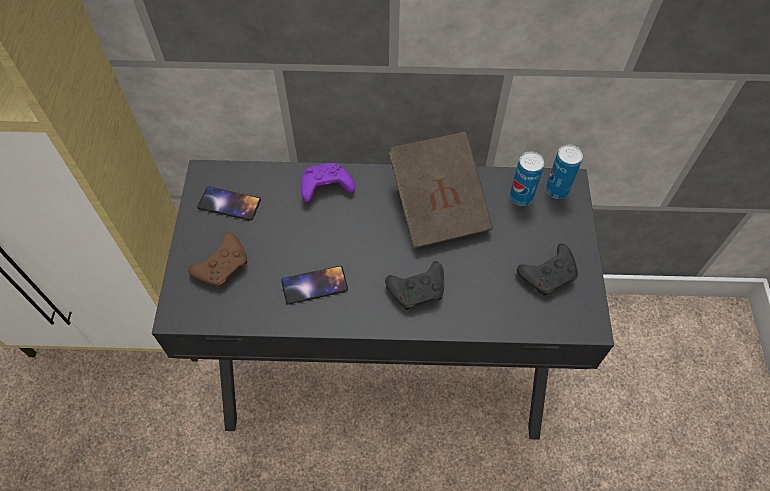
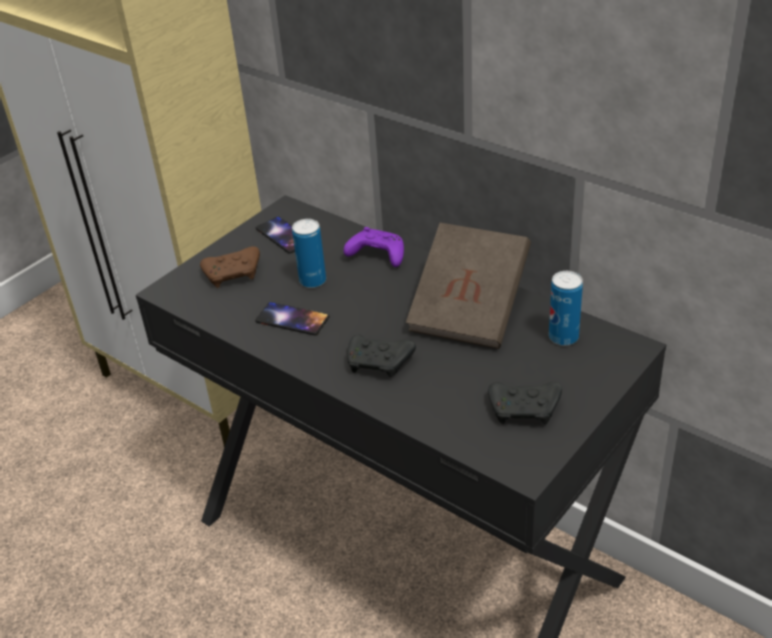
camera: 40 degrees right, 20 degrees down
can [546,145,583,199] -> can moved to [292,219,326,288]

